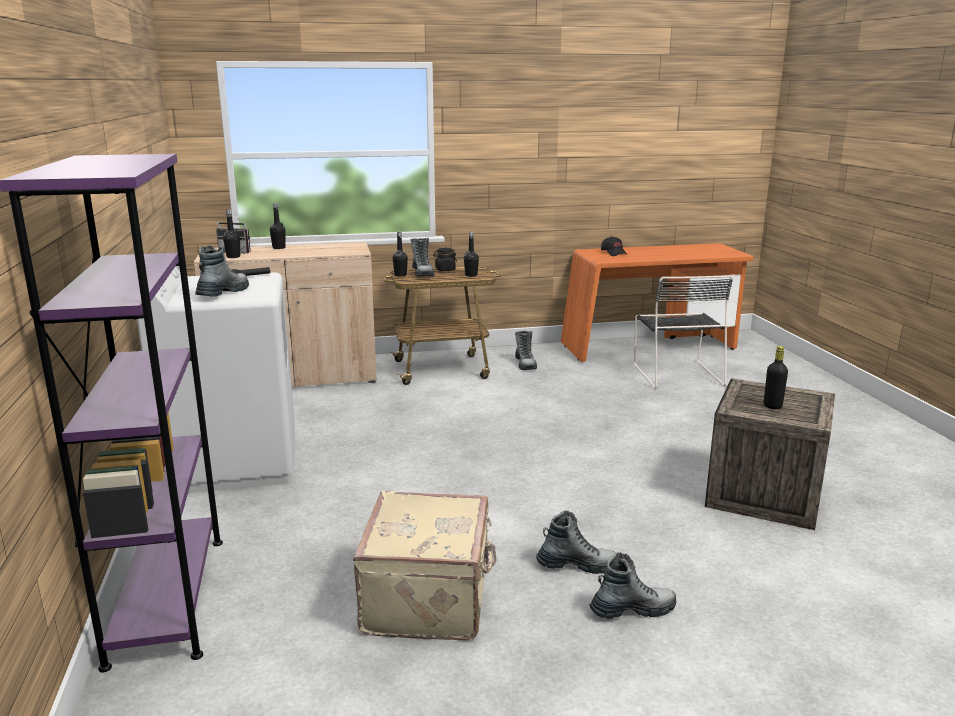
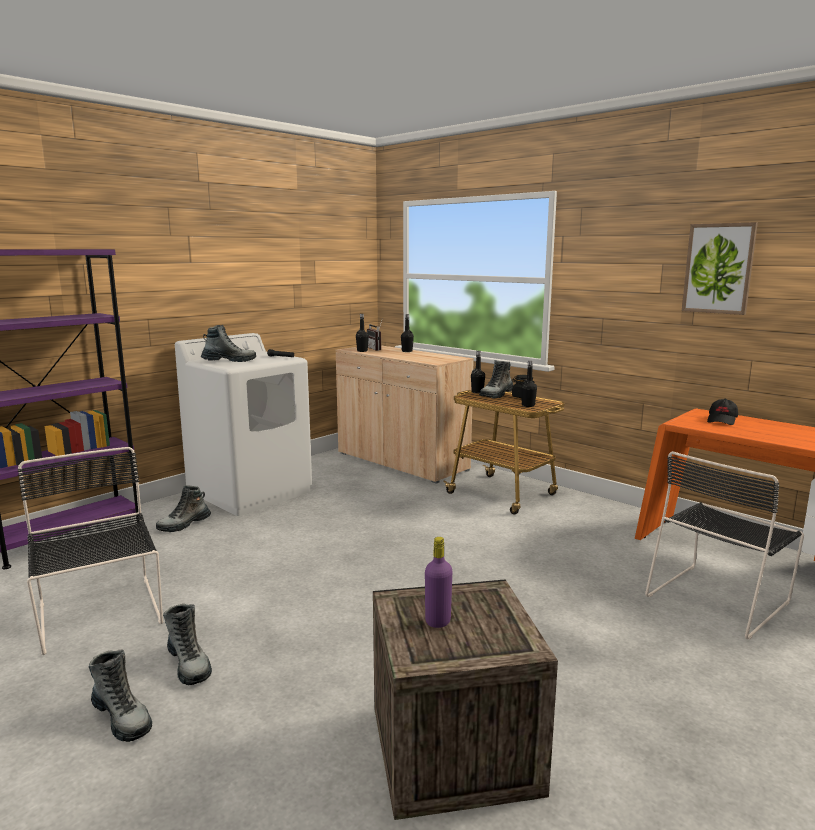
camera: 55 degrees right, 5 degrees down
beige suitcase [353,491,496,640] -> black chair [17,447,164,655]
boot [515,331,537,370] -> boot moved to [156,485,211,532]
black bottle [764,346,788,409] -> purple bottle [425,537,453,628]
none -> picture [682,222,758,315]

